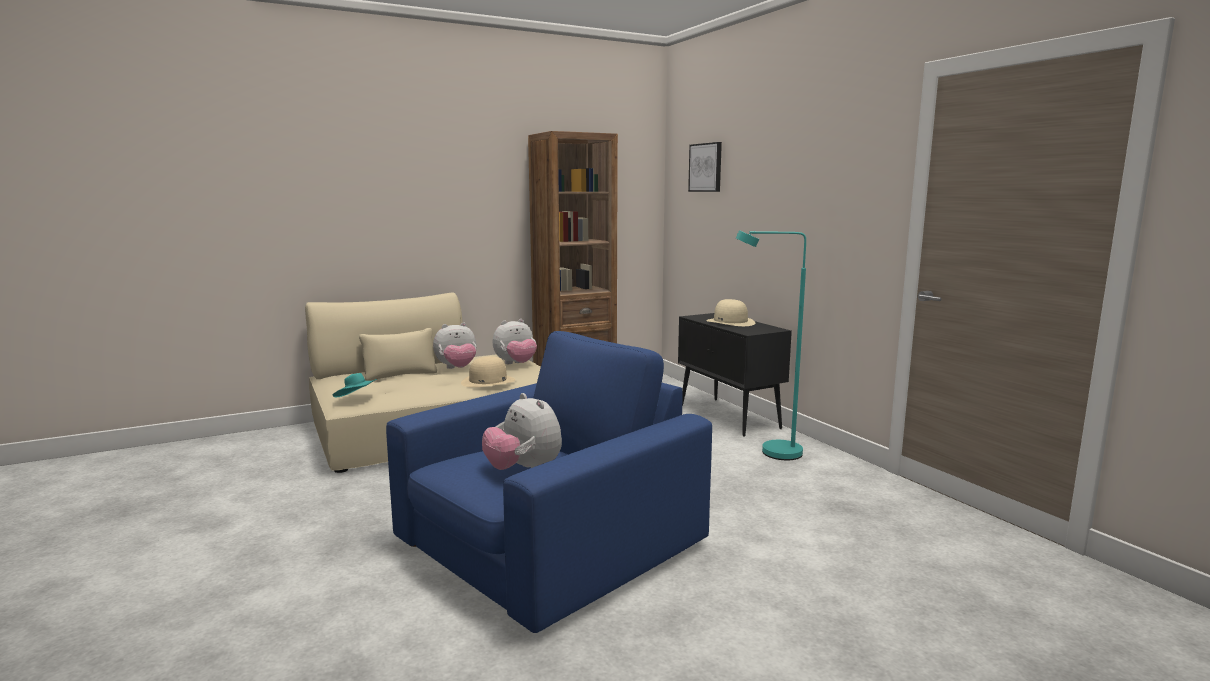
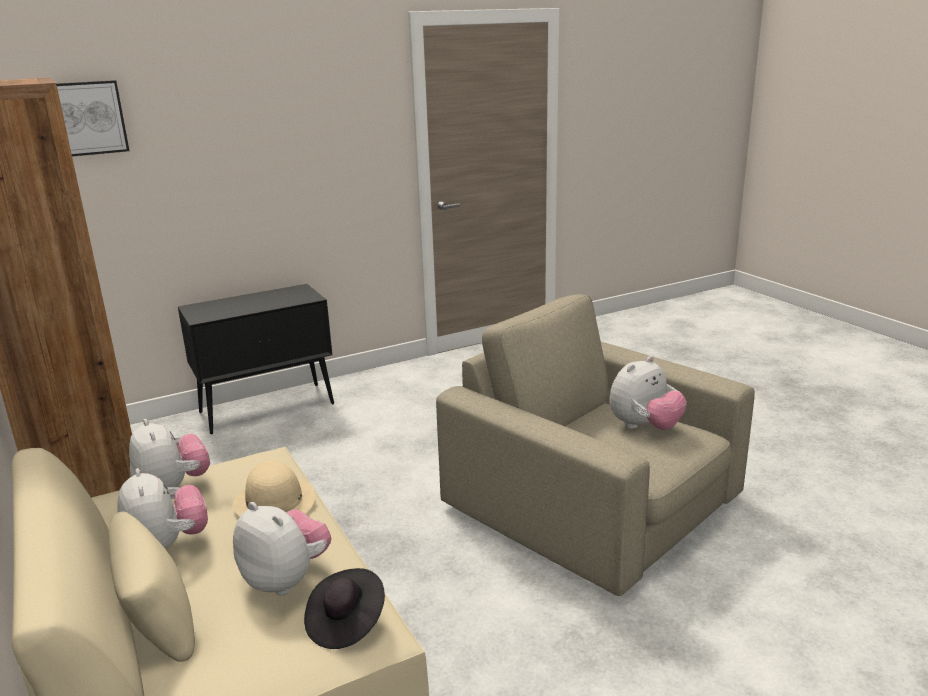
camera: 90 degrees left, 10 degrees up
turquoise hat [333,373,377,397] -> black hat [304,568,385,649]
blue armchair [386,331,712,633] -> beige armchair [436,294,755,596]
beige hat [706,299,755,326] -> none
turquoise floor lamp [736,230,806,460] -> none
none -> plush toy [233,502,331,595]

